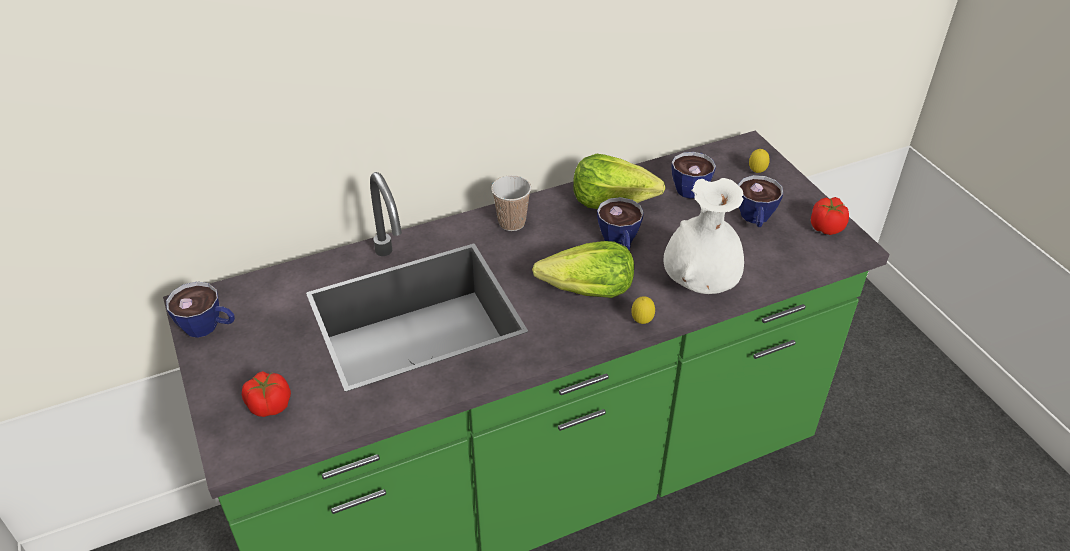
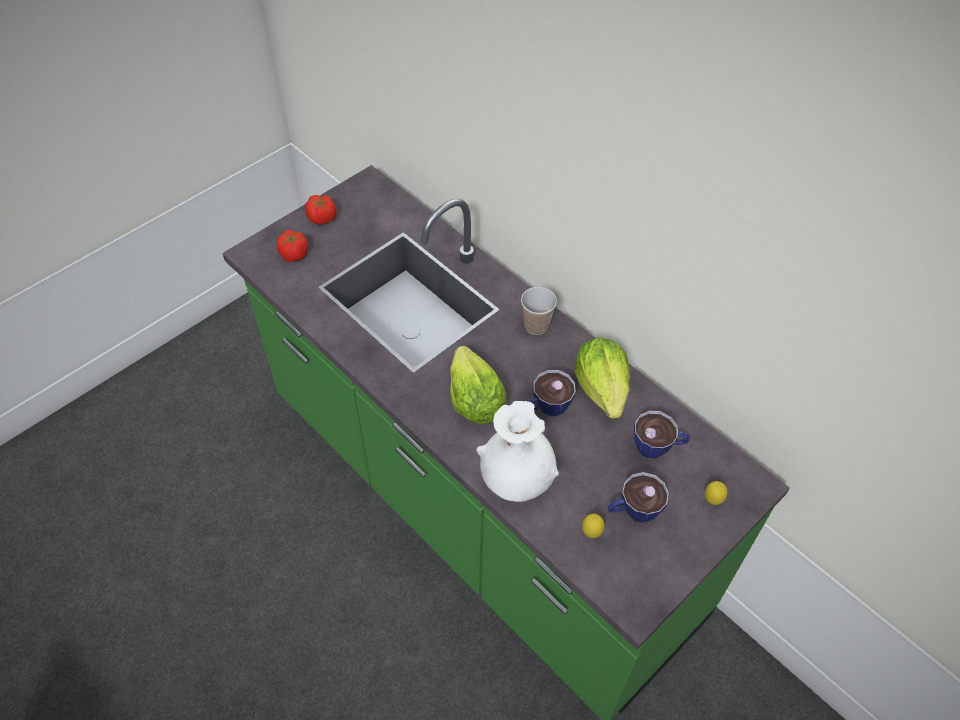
camera: 70 degrees right, 10 degrees up
cup [166,281,235,338] -> none
lemon [631,296,655,324] -> lemon moved to [582,514,605,538]
tomato [811,197,849,235] -> tomato moved to [305,195,337,225]

